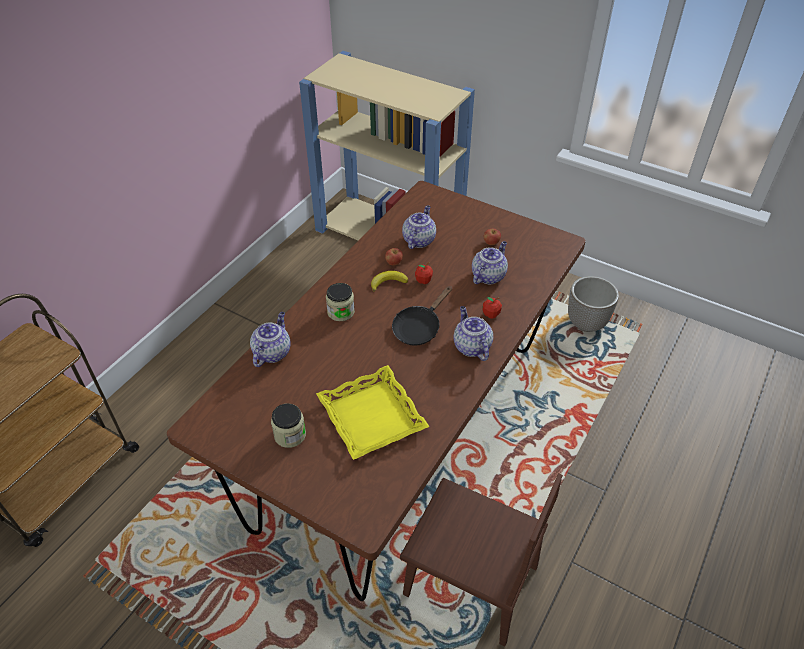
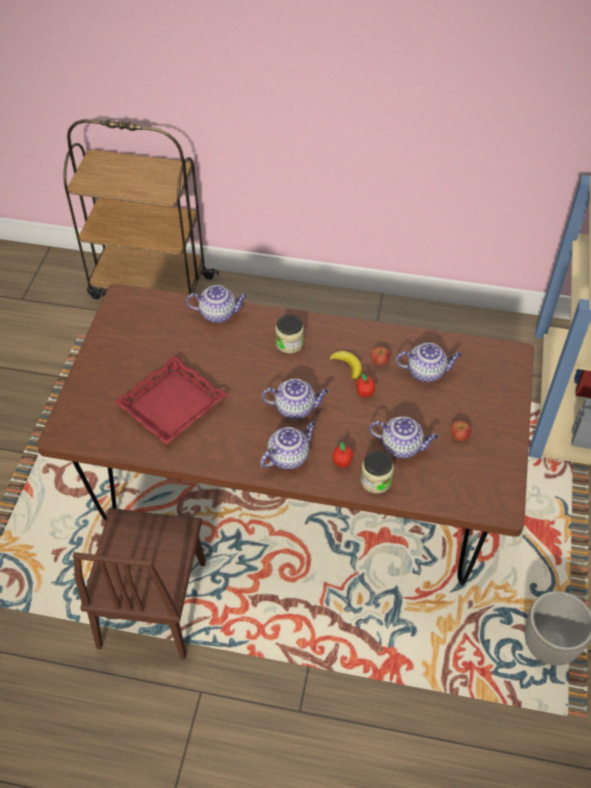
camera: 70 degrees right, 5 degrees up
jar [271,403,306,448] -> jar moved to [361,451,394,494]
yellow tray [316,365,430,460] -> red tray [114,355,228,445]
black frying pan [392,286,452,346] -> teapot [262,379,329,419]

